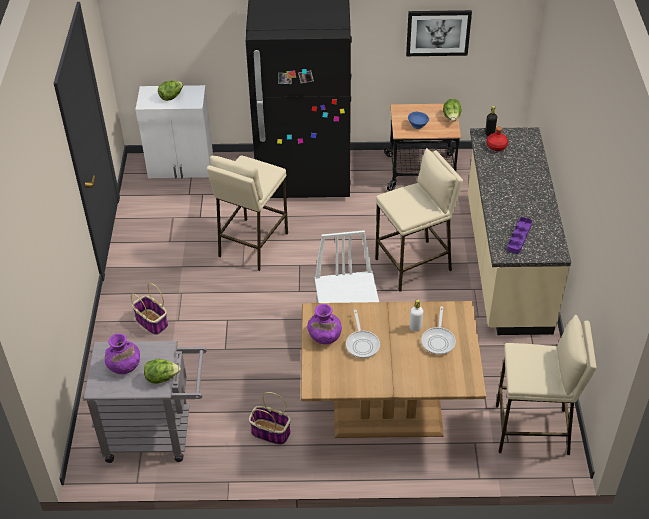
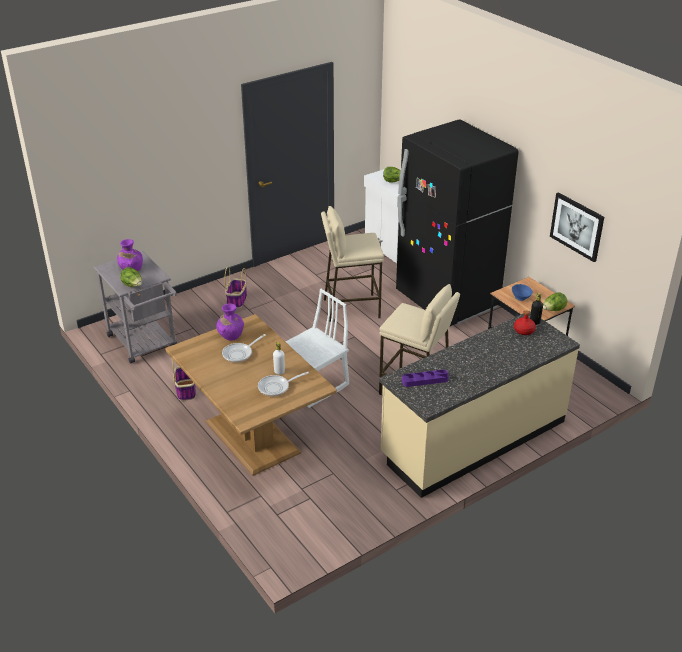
camera: 55 degrees right, 10 degrees down
beige stool [496,315,597,455] -> none

